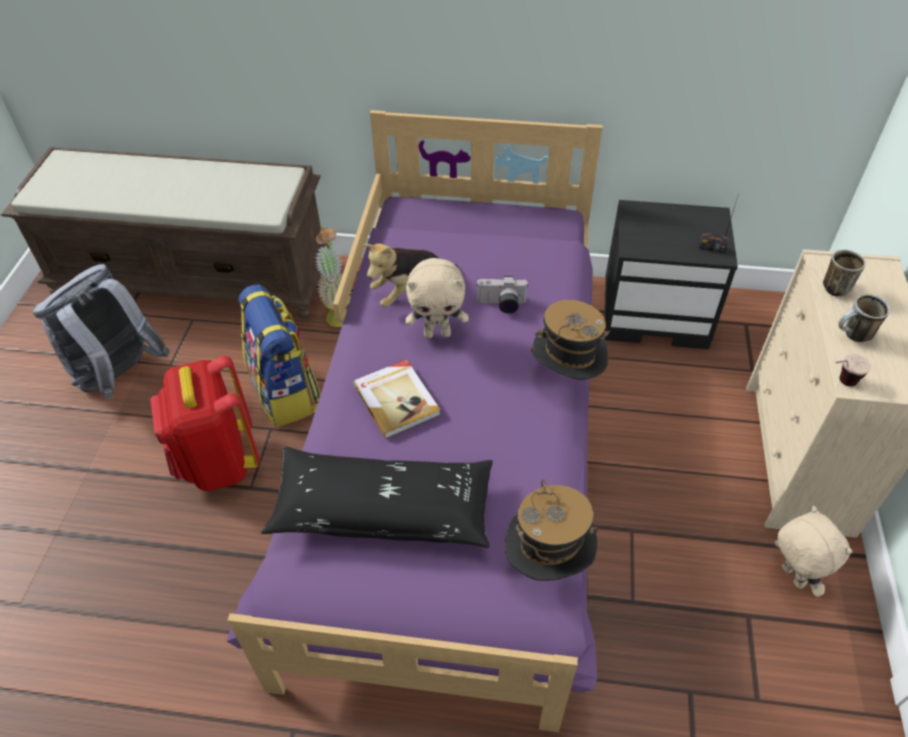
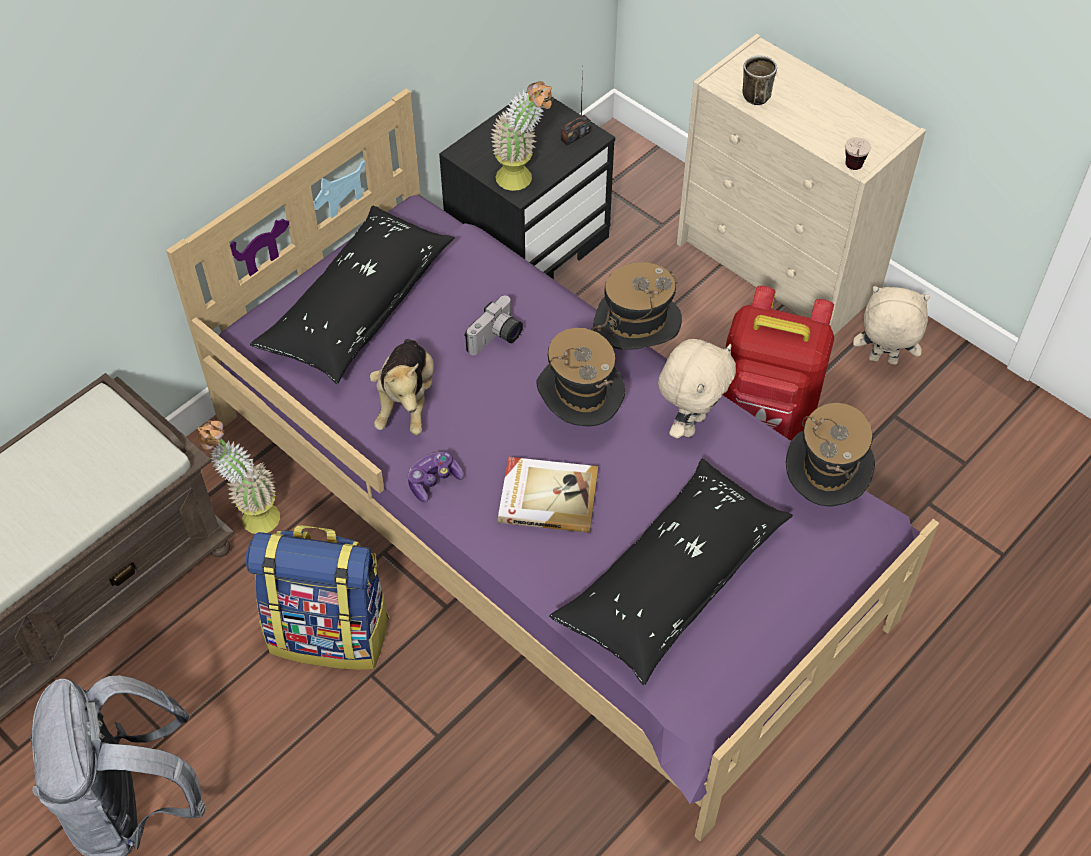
camera: 55 degrees left, 5 degrees up
red backpack [150,355,260,491] -> red backpack moved to [723,286,834,440]
beige plush toy [405,258,469,338] -> beige plush toy moved to [658,339,736,439]
mug [839,294,890,342] -> none
none -> black pillow [250,205,455,384]
none -> game controller [408,452,464,502]
none -> potted plant [490,81,554,191]
none -> hat [537,328,625,427]

